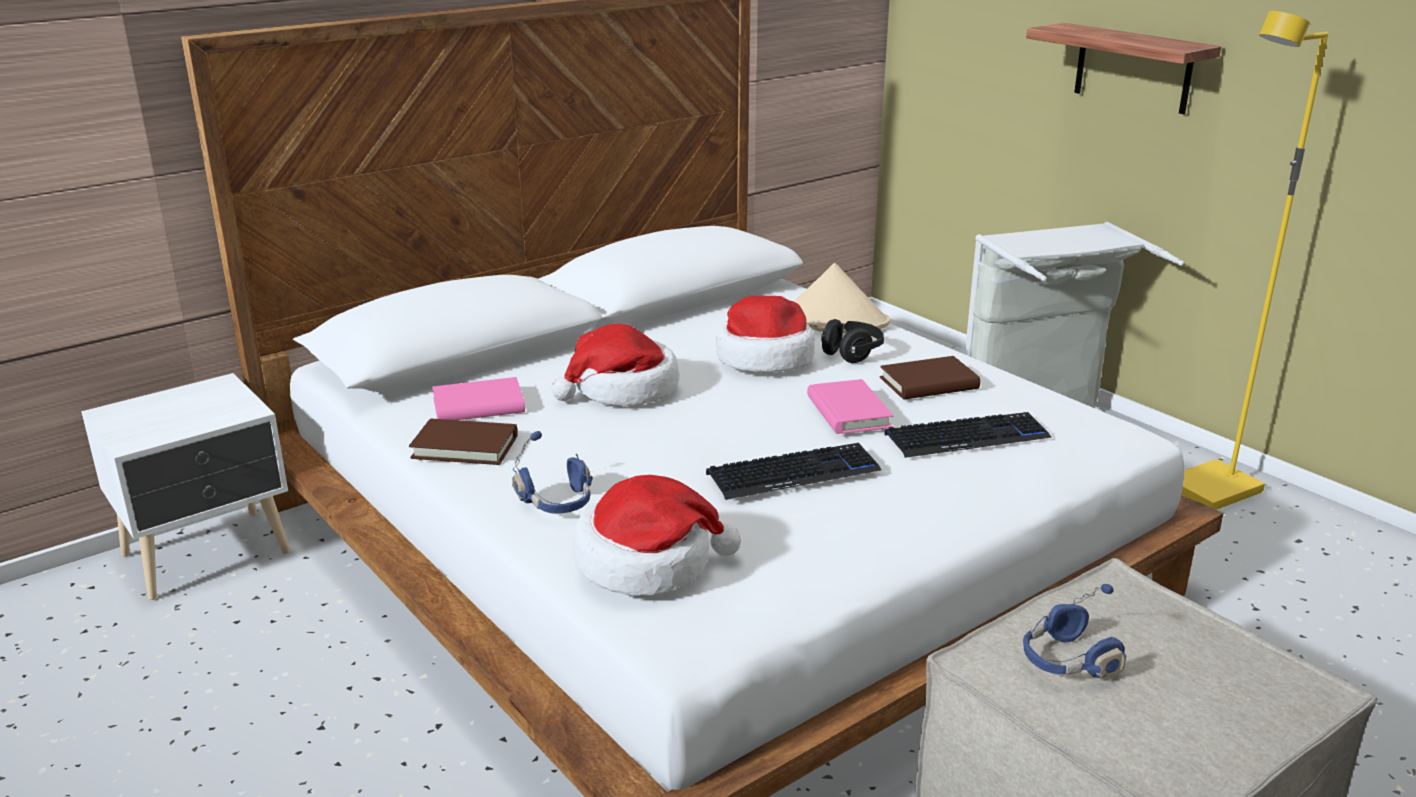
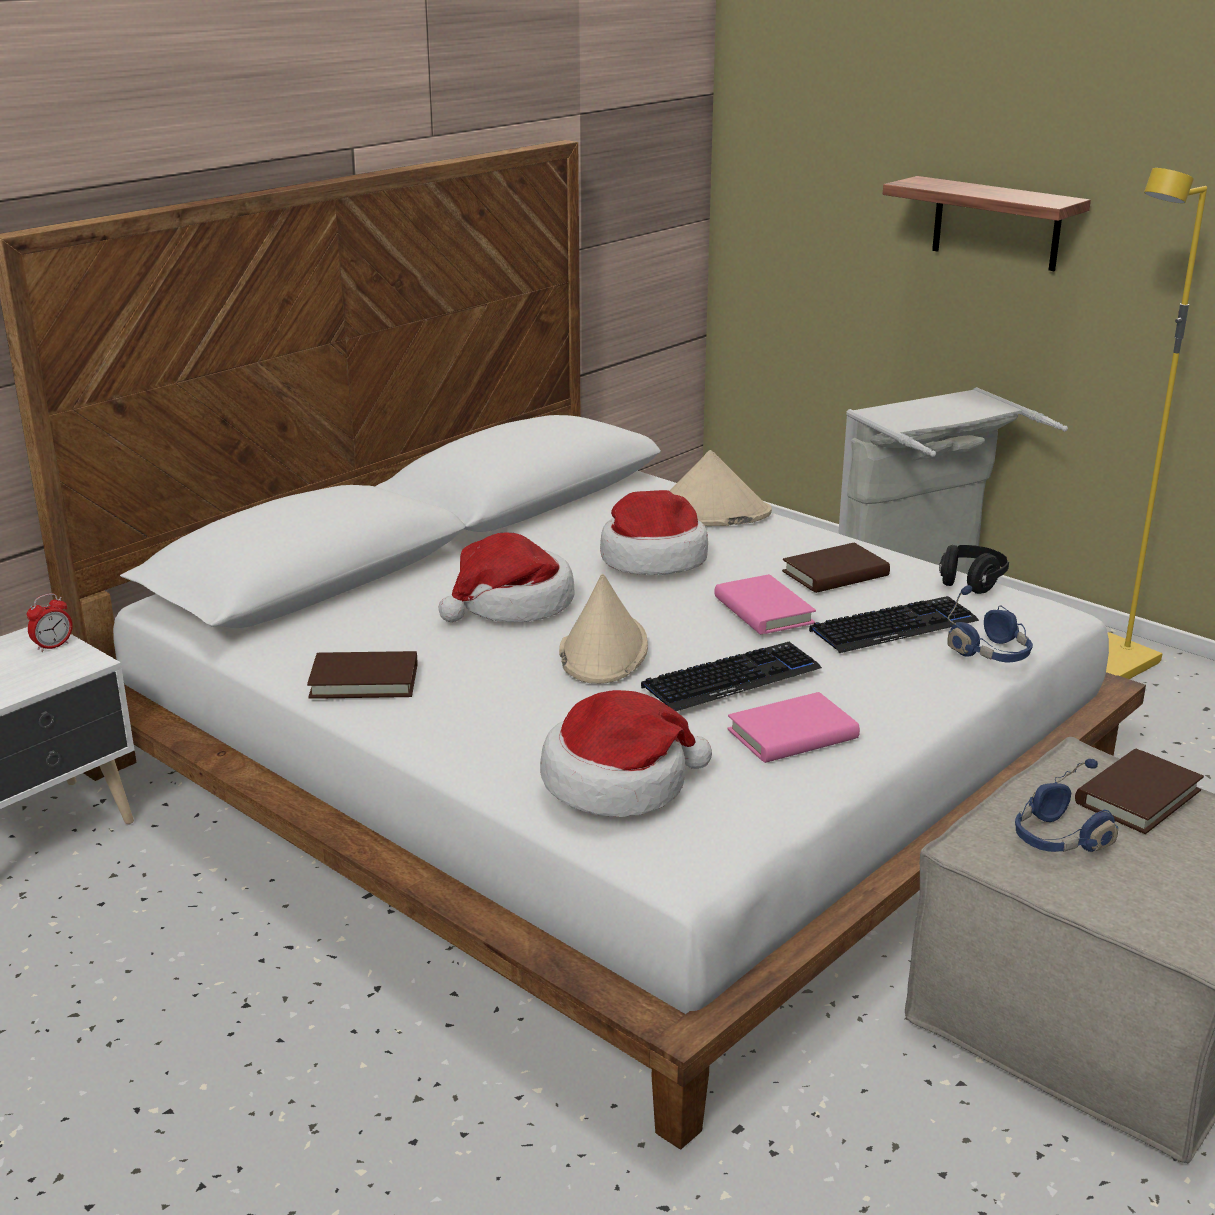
camera: 10 degrees left, 0 degrees up
pink book [432,377,525,420] -> pink book moved to [727,692,860,763]
blue headphones [512,431,593,514] -> blue headphones moved to [947,585,1033,662]
black headphones [821,319,884,363] -> black headphones moved to [939,545,1009,594]
none -> alarm clock [27,593,73,652]
none -> beige hat [559,574,648,684]
none -> brown book [1075,749,1204,834]

